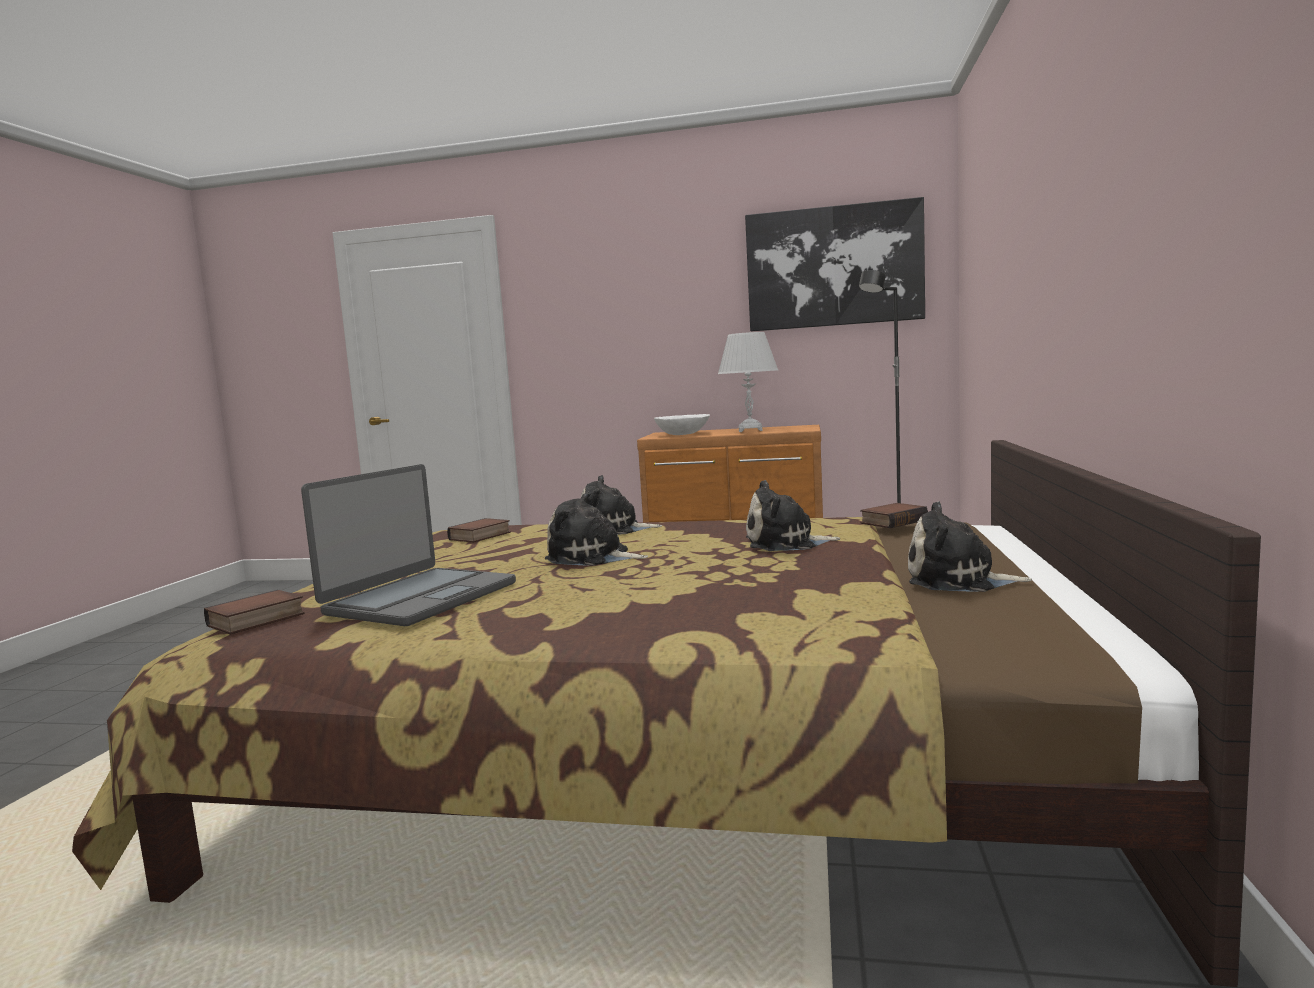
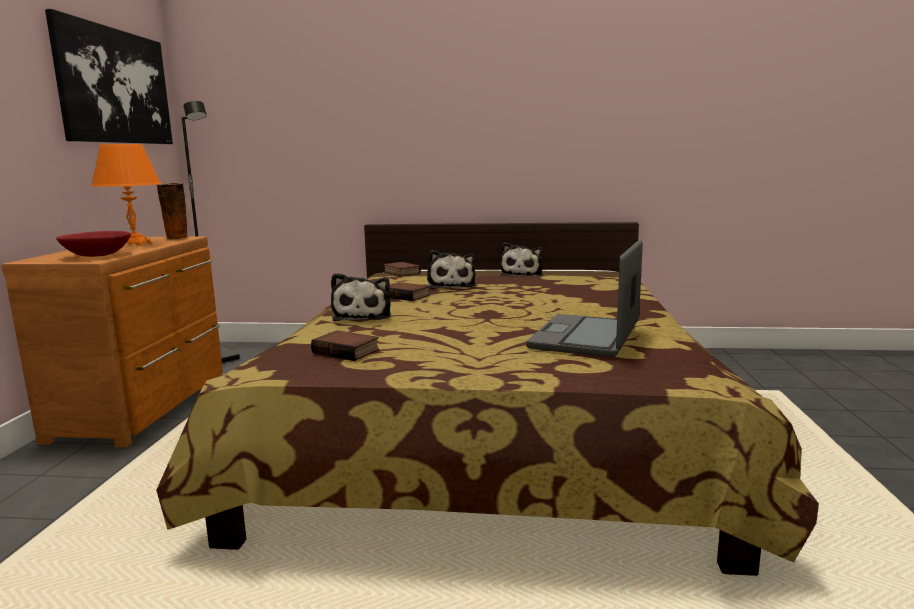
camera: 95 degrees left, 5 degrees up
book [204,590,305,635] -> book moved to [389,282,430,301]
laptop [301,464,516,626] -> laptop turned 90 degrees counterclockwise [526,240,643,358]
plush toy [545,491,648,566] -> none
white bowl [654,414,710,435] -> red bowl [56,231,131,257]
white table lamp [718,332,778,432] -> orange table lamp [91,144,161,246]
none -> vase [157,183,188,239]

